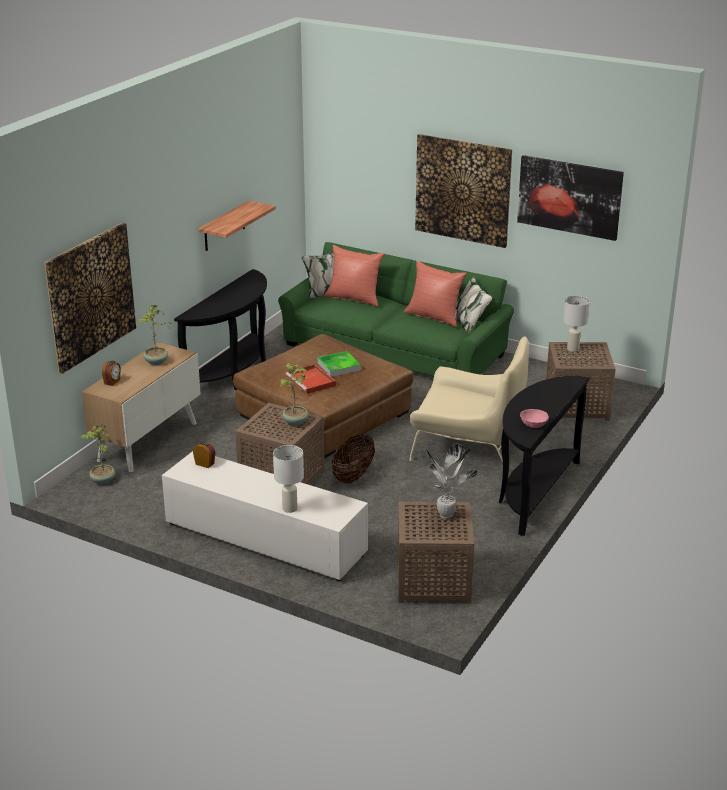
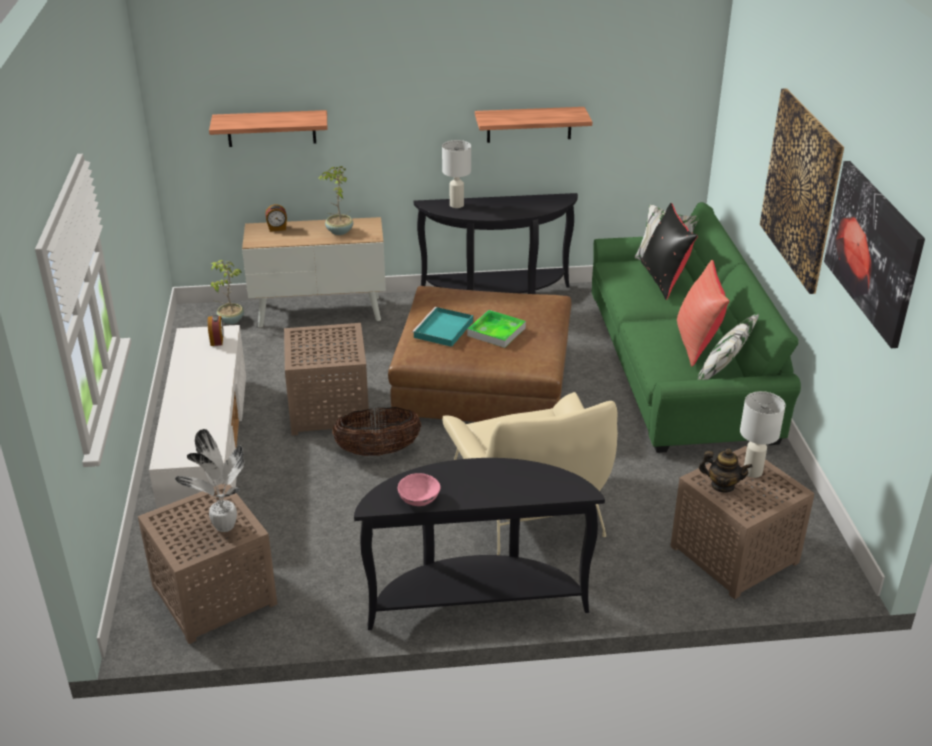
camera: 55 degrees right, 5 degrees up
picture [44,223,136,374] -> shelf [209,110,327,147]
white table lamp [273,445,304,513] -> white table lamp moved to [442,140,471,208]
potted plant [280,363,309,426] -> none
red tray [286,364,336,394] -> turquoise tray [412,307,473,347]
red pillow [324,245,385,307] -> black pillow [641,203,698,300]
none -> teapot [699,448,753,493]

